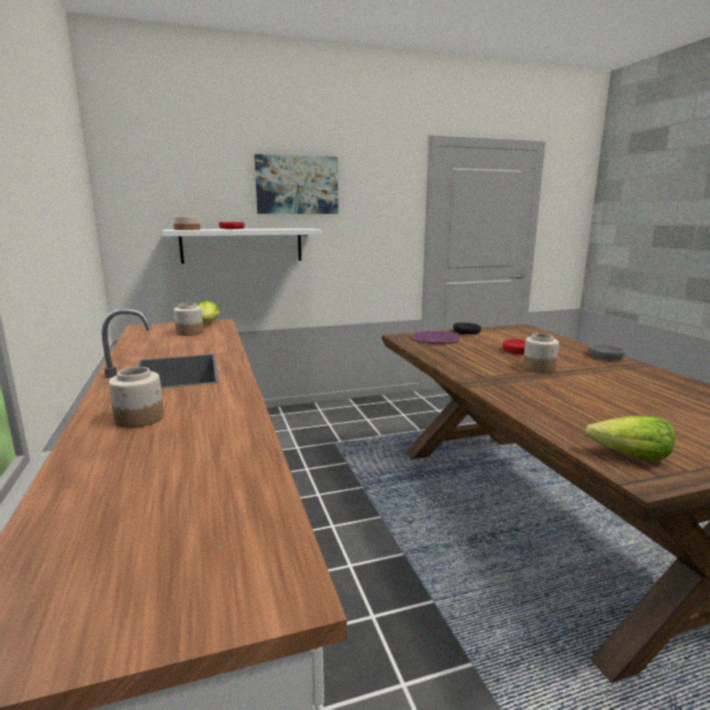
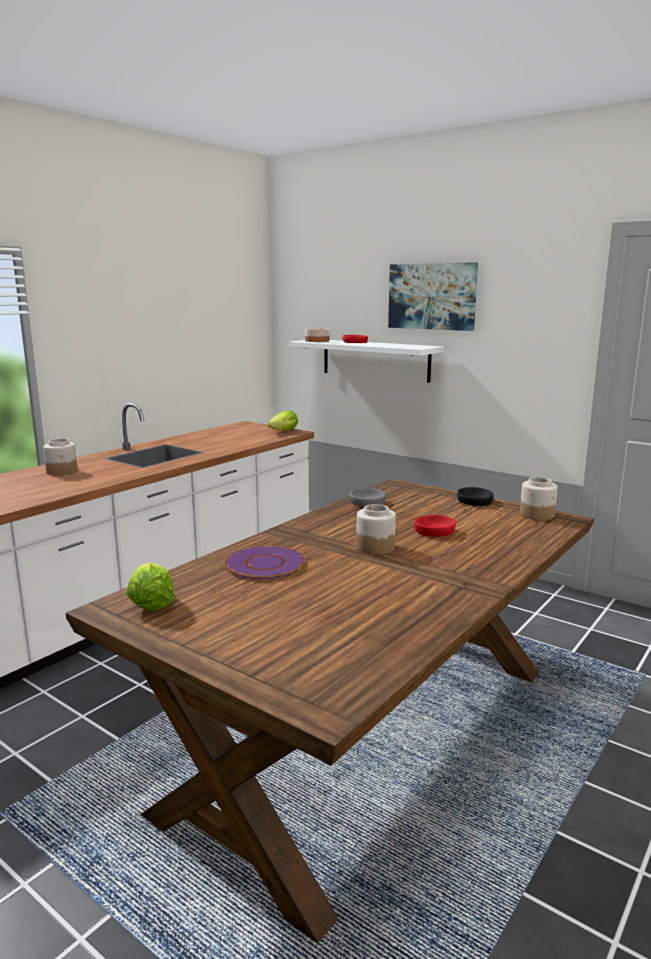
camera: 55 degrees right, 0 degrees up
jar [174,303,204,336] -> jar moved to [520,477,557,520]
purple plate [411,331,461,344] -> purple plate moved to [224,546,305,579]
grey bowl [588,344,625,359] -> grey bowl moved to [349,488,386,507]

